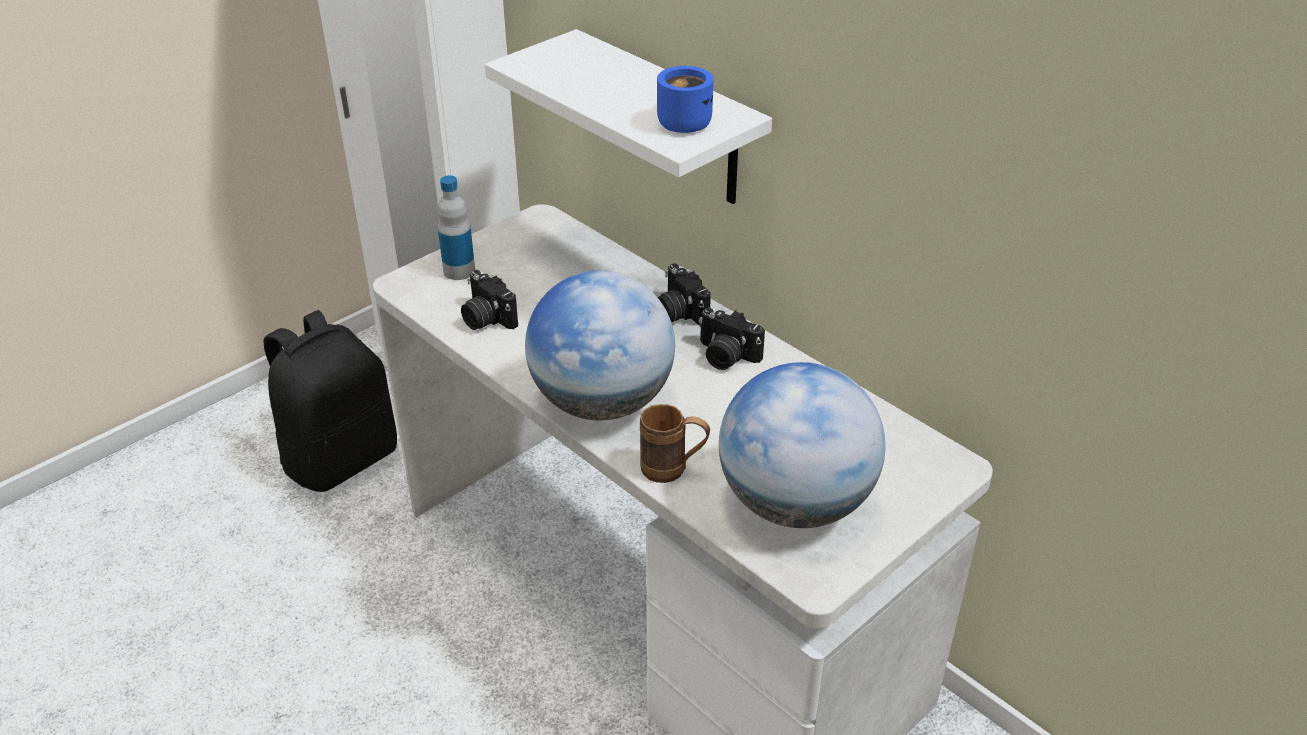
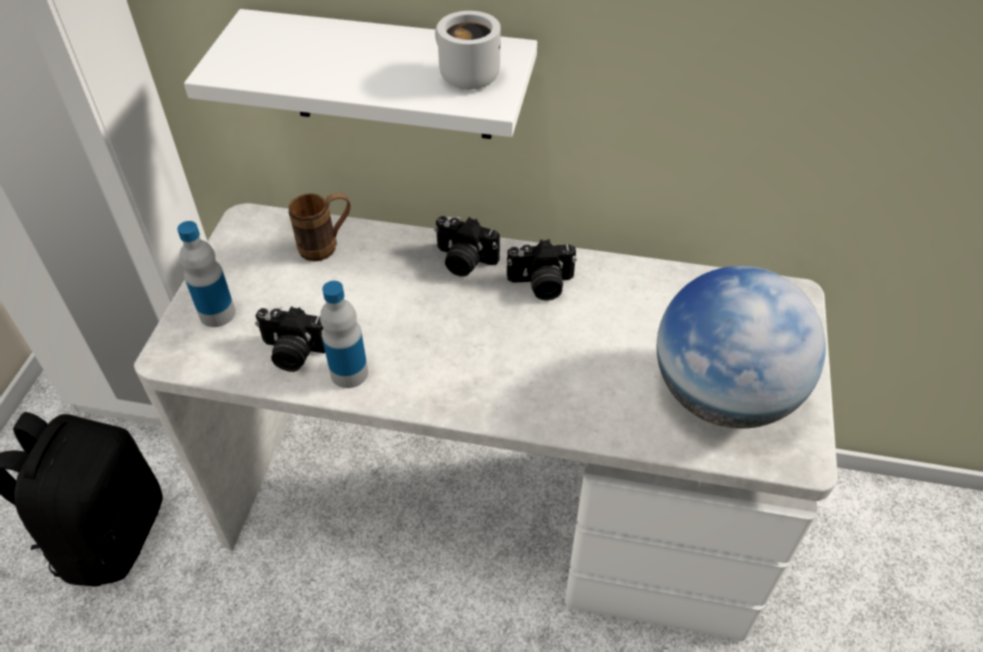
camera: 35 degrees left, 10 degrees up
globe [525,270,675,420] -> none
brown mug [640,404,710,483] -> brown mug moved to [289,193,350,261]
blue mug [657,66,713,133] -> white mug [435,11,501,90]
none -> bottle [320,281,368,388]

